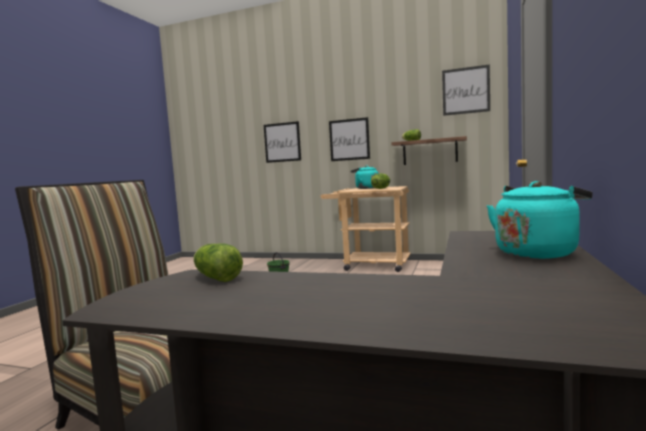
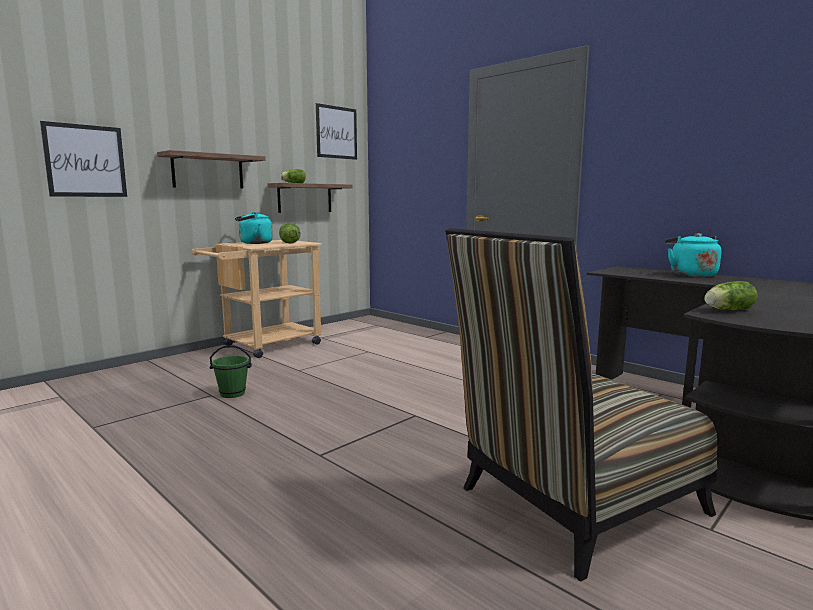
camera: 65 degrees left, 5 degrees up
picture [329,117,370,161] -> shelf [157,150,266,189]

